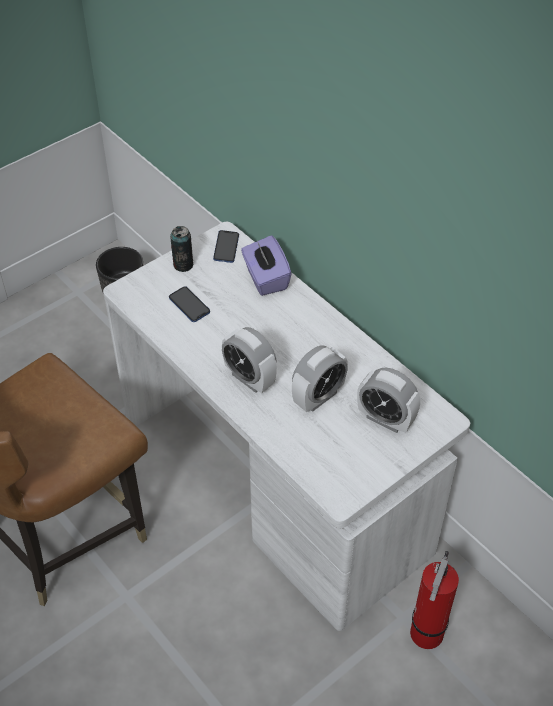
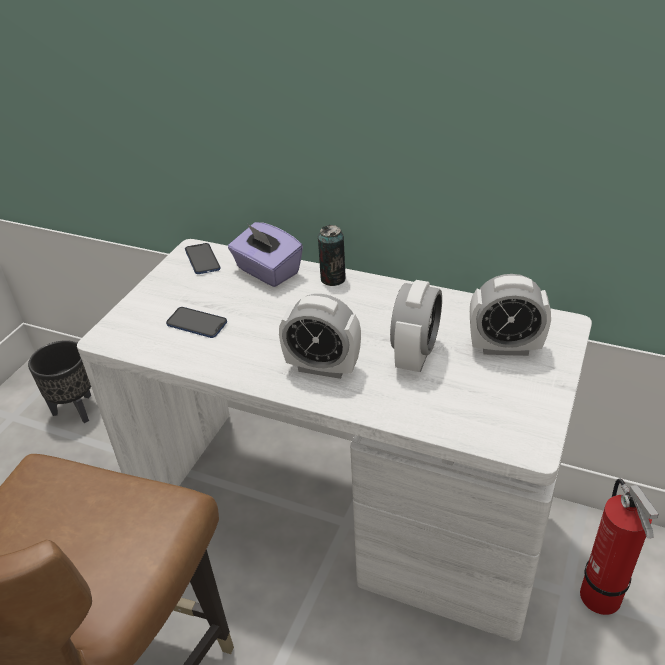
camera: 25 degrees left, 10 degrees down
can [170,226,193,272] -> can moved to [318,225,346,286]

